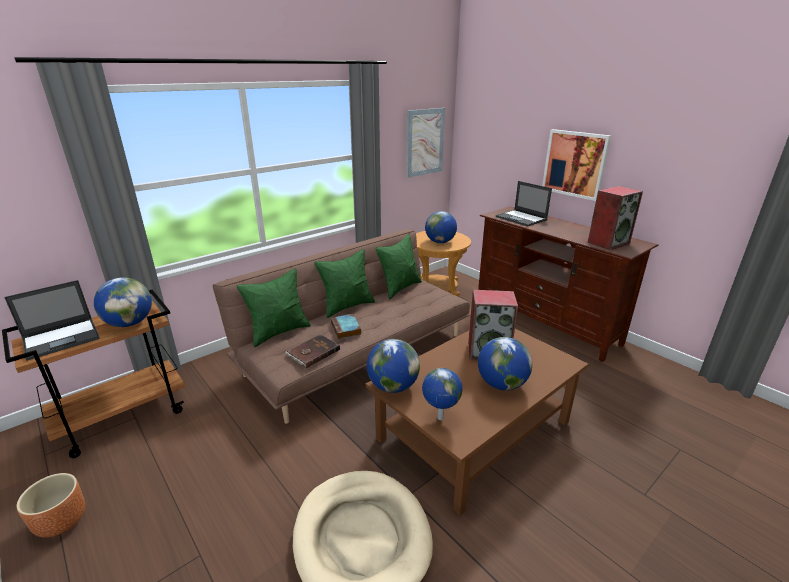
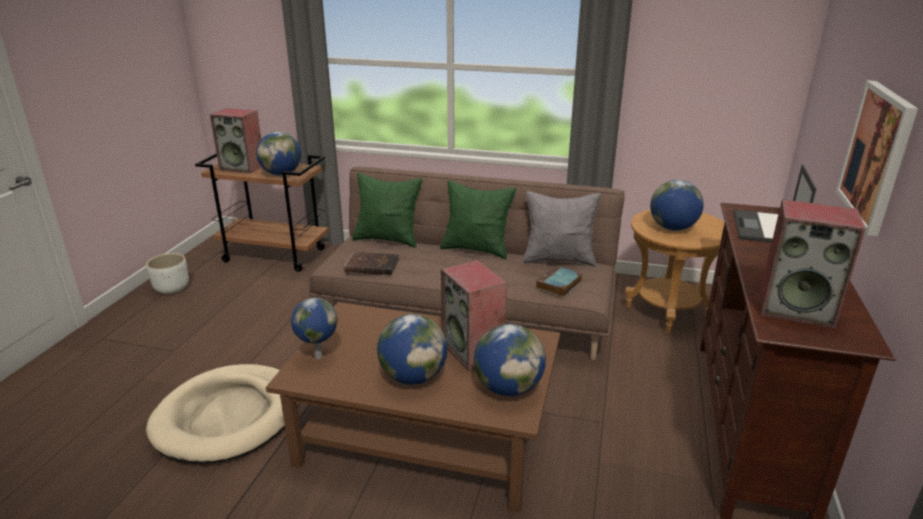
camera: 55 degrees right, 0 degrees up
laptop [4,280,100,361] -> speaker [210,108,261,173]
brown planter [17,473,85,538] -> white planter [146,253,189,294]
book [331,314,362,339] -> book moved to [536,266,582,297]
globe [367,339,420,393] -> globe moved to [474,324,546,396]
green pillow [375,234,422,299] -> grey pillow [523,191,601,267]
picture [407,108,445,177] -> none

